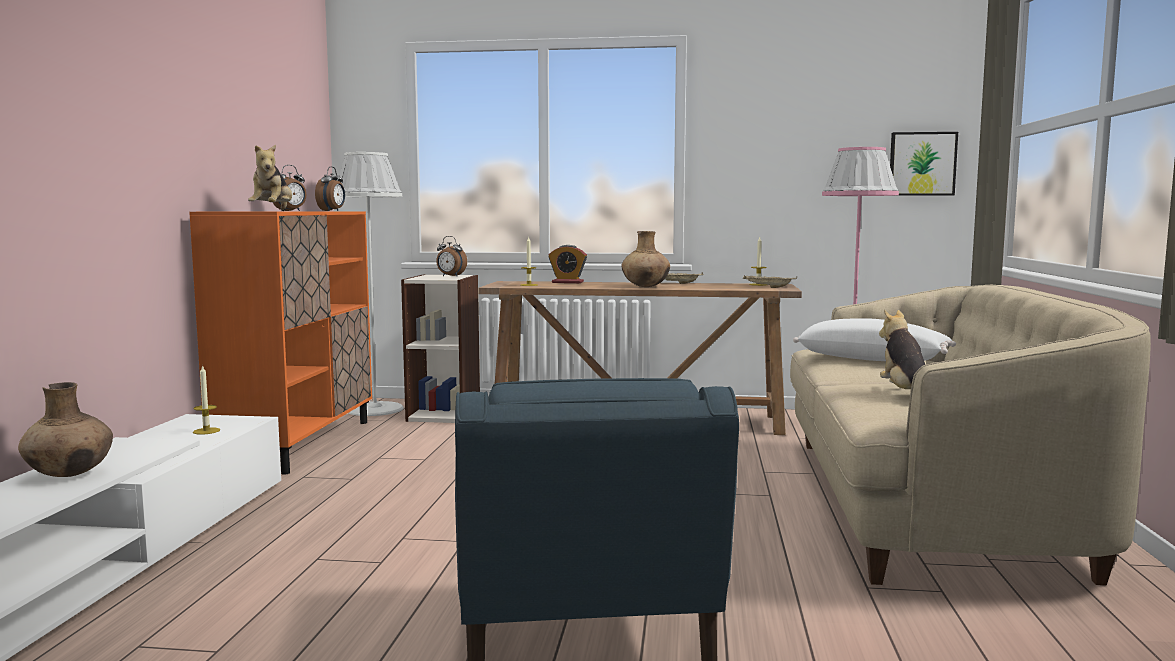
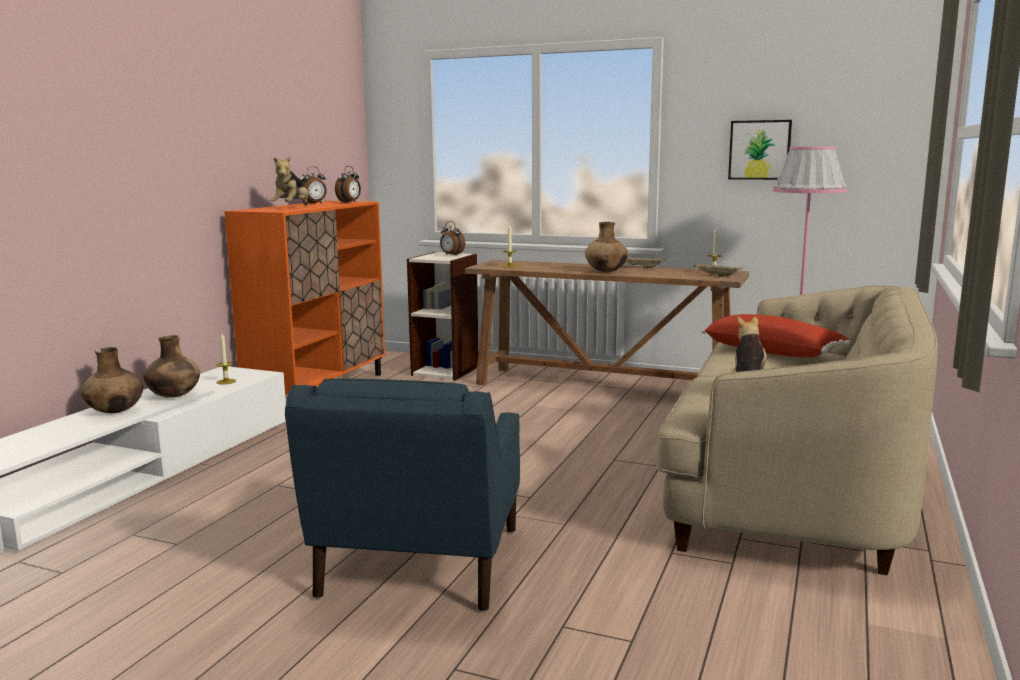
camera: 15 degrees right, 5 degrees up
white floor lamp [339,152,404,416] -> none
alarm clock [548,245,587,283] -> none
white pillow [793,318,956,361] -> red pillow [702,314,850,358]
picture [890,132,958,196] -> picture moved to [728,120,792,180]
none -> brown vase [143,335,200,398]

